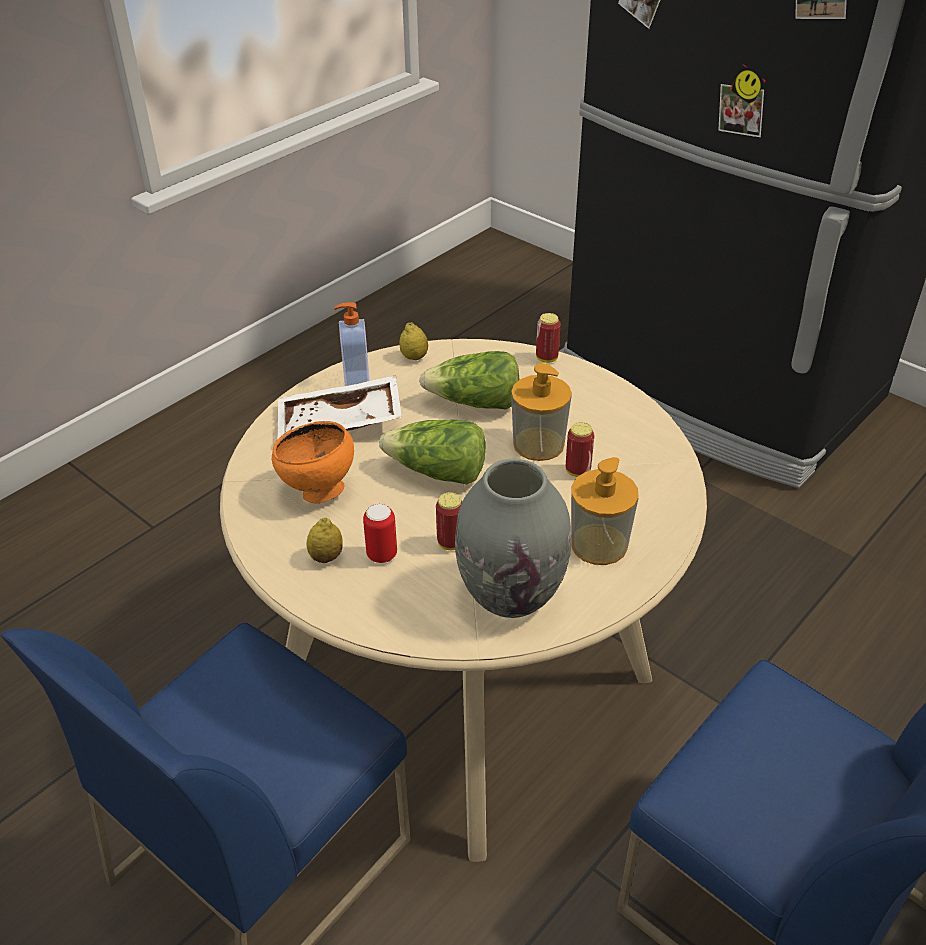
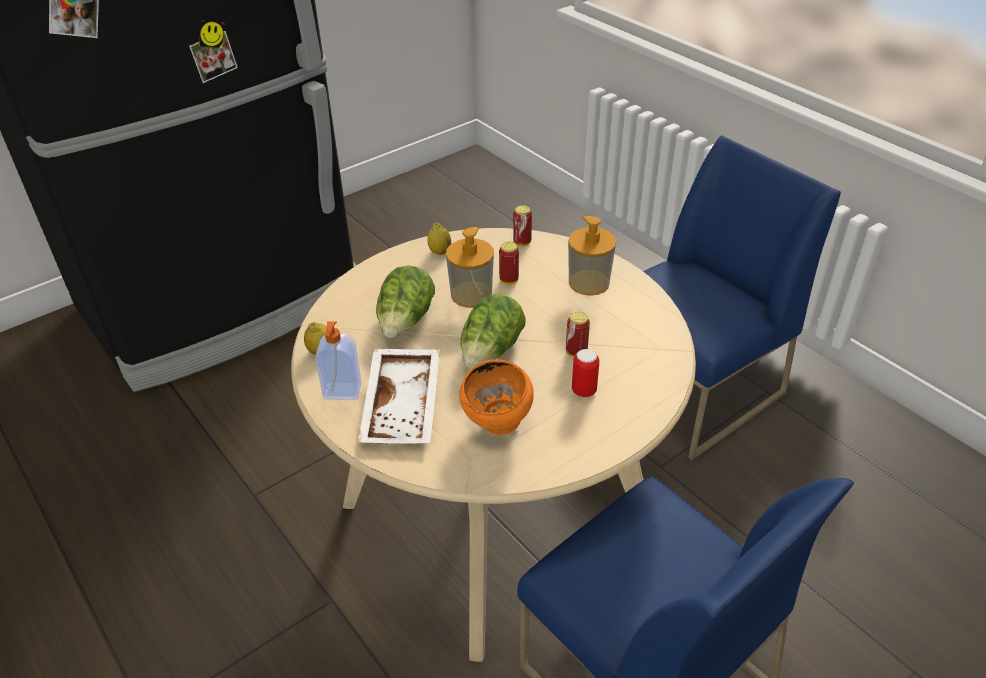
camera: 80 degrees left, 0 degrees up
lemon [306,517,343,563] -> lemon moved to [427,223,451,255]
grey vase [455,459,571,618] -> none
can [536,313,560,363] -> can moved to [513,205,532,247]

